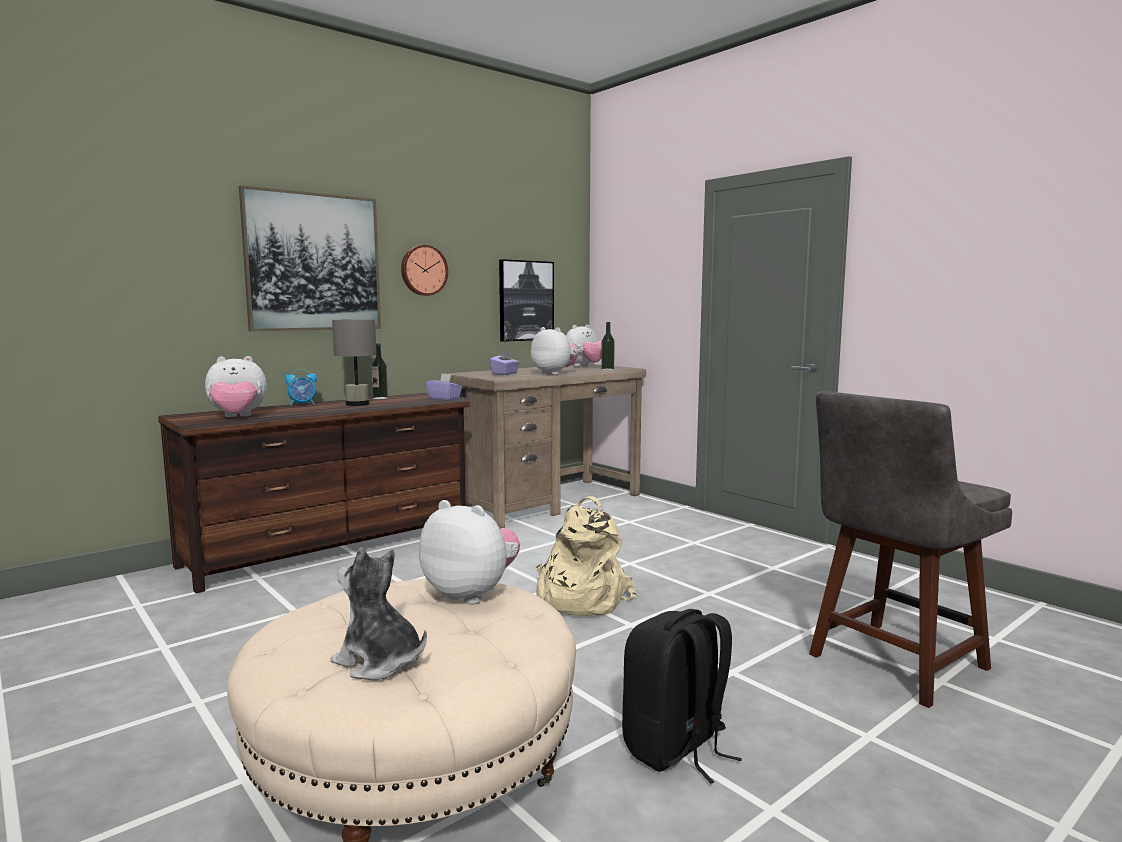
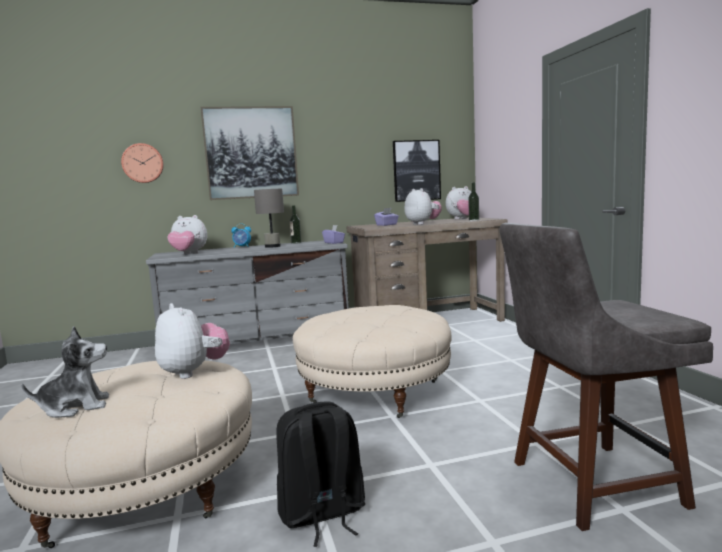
camera: 25 degrees right, 0 degrees up
brown dresser [158,393,470,594] -> grey dresser [146,240,349,344]
plush toy [330,547,427,680] -> plush toy turned 105 degrees clockwise [21,326,109,418]
wall clock [401,245,448,296] -> wall clock moved to [121,143,164,183]
beige backpack [536,496,636,616] -> beige ottoman [293,305,452,418]

